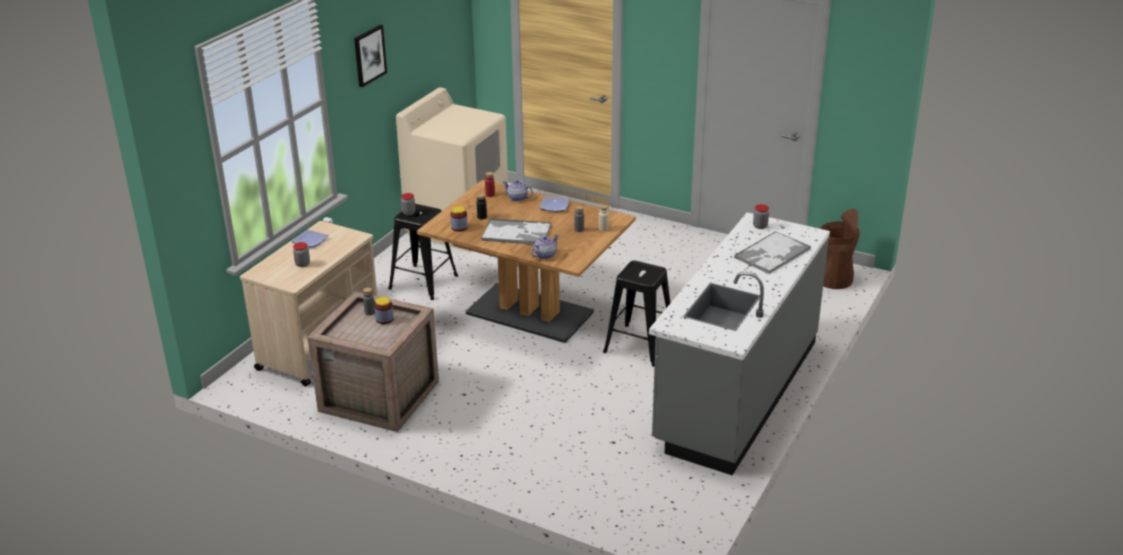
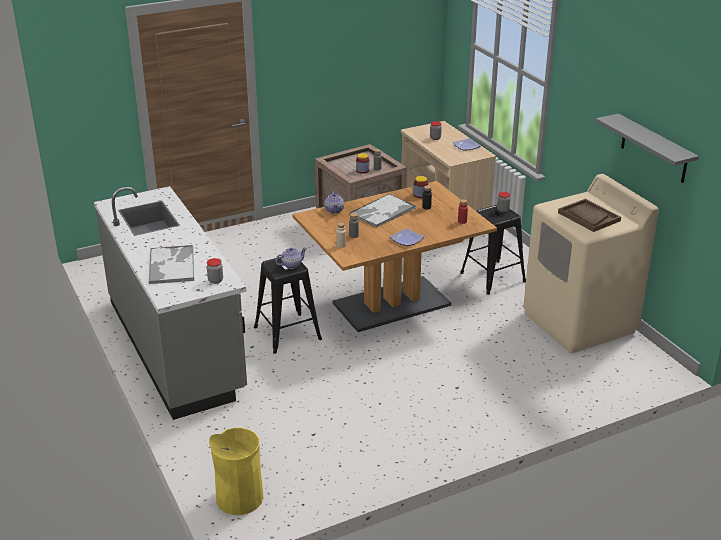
camera: 125 degrees right, 0 degrees up
picture [354,25,387,87] -> none
teapot [503,180,533,201] -> teapot moved to [276,248,307,269]
brown trash can [820,209,860,289] -> yellow trash can [209,428,263,515]
none -> brown tray [558,199,621,232]
none -> grey shelf [595,113,699,183]

